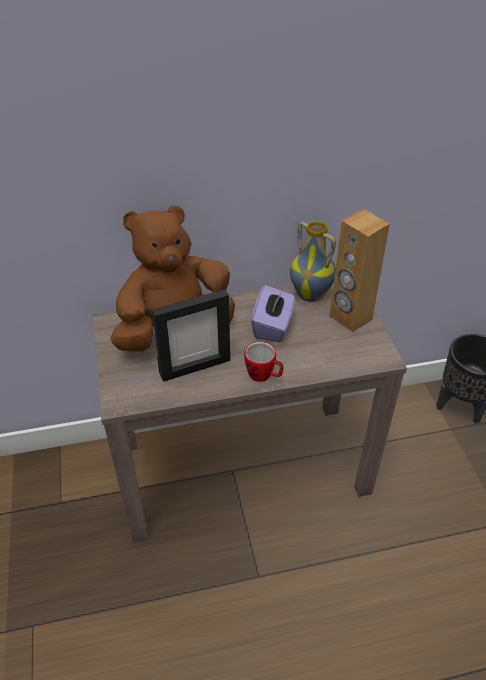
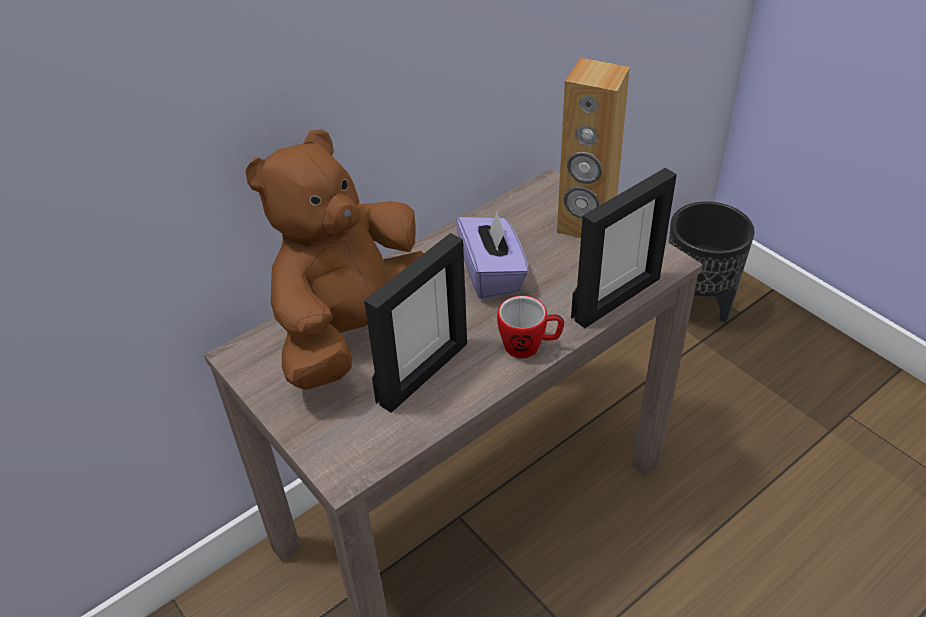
camera: 25 degrees left, 0 degrees up
vase [290,221,336,302] -> none
none -> picture frame [571,168,677,328]

